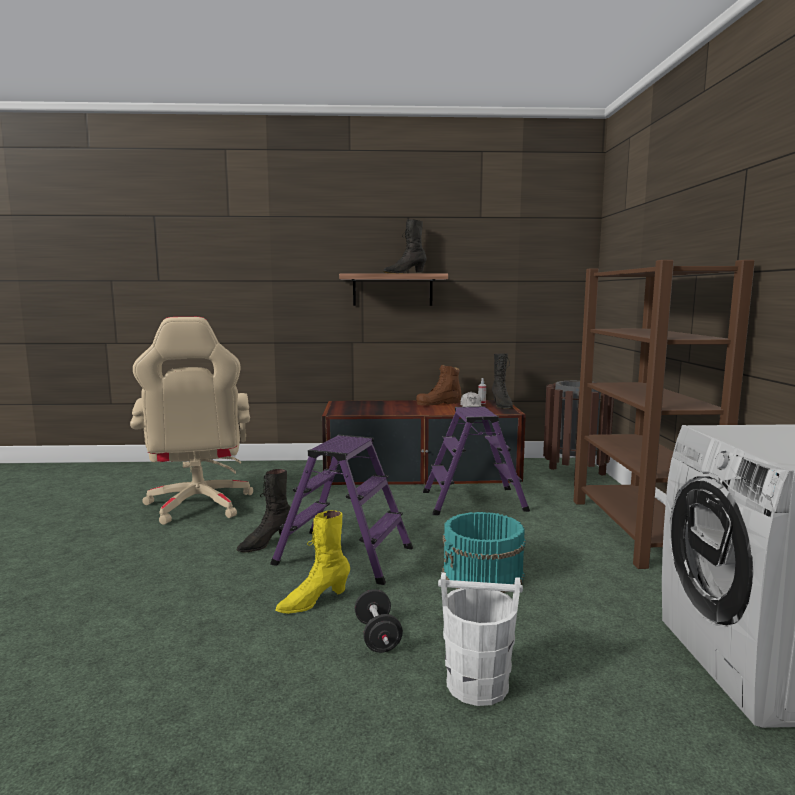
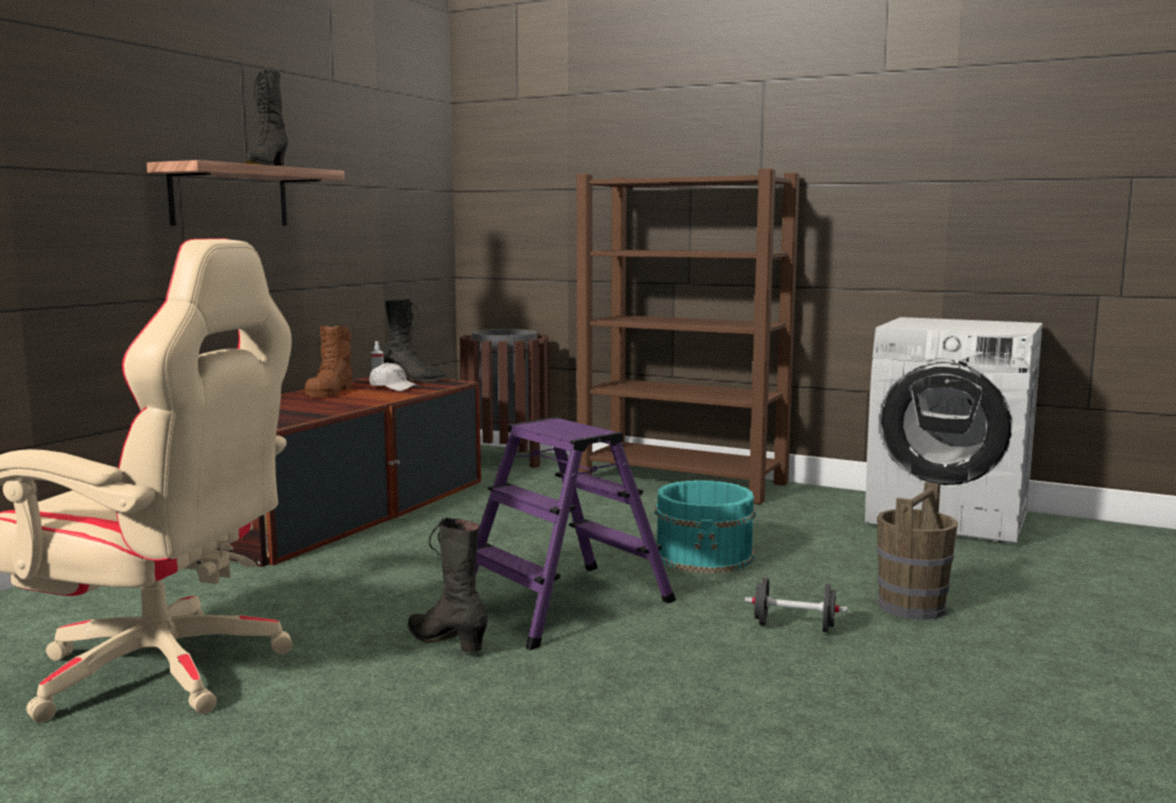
camera: 60 degrees left, 0 degrees up
black boot [236,469,291,552] -> black boot turned 150 degrees clockwise [408,518,488,652]
yellow boot [275,510,350,614] -> none
purple step ladder [423,406,530,515] -> none
white bucket [438,572,523,706] -> brown bucket [877,482,958,620]

